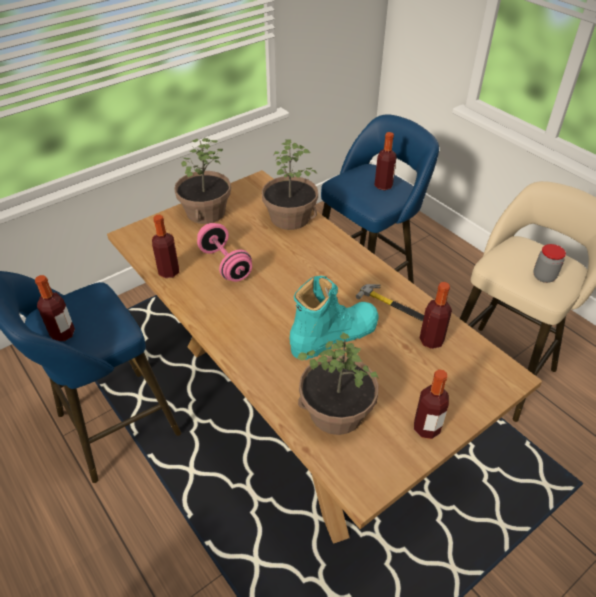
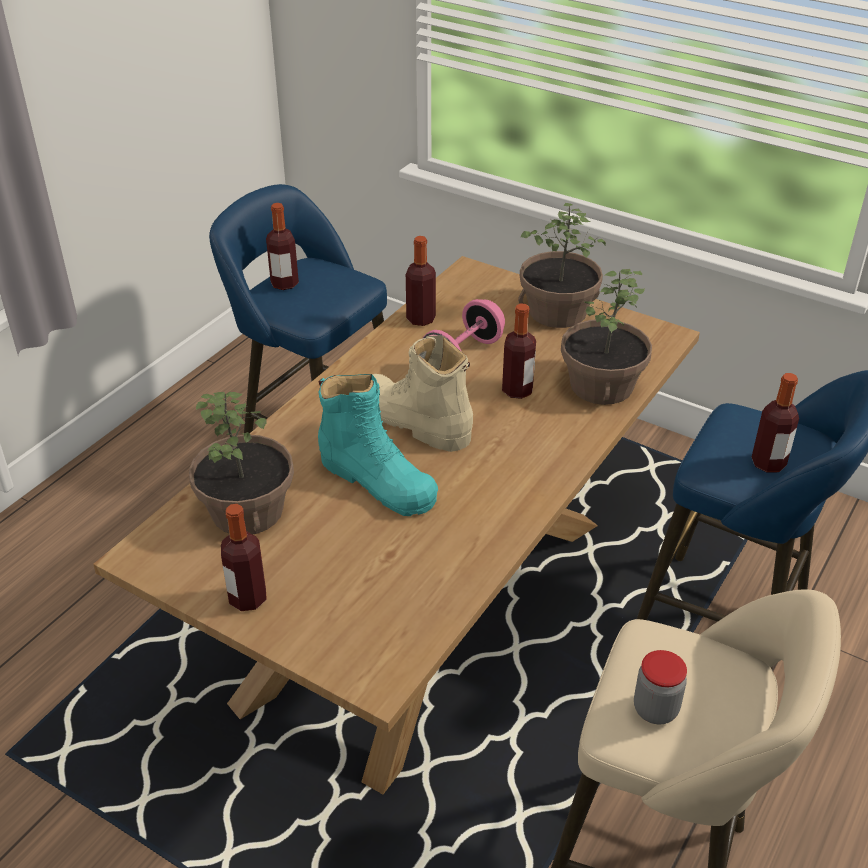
camera: 70 degrees right, 5 degrees down
hammer [356,284,424,321] -> none
bottle [420,282,452,349] -> bottle moved to [502,303,536,399]
none -> beige boot [372,335,473,452]

